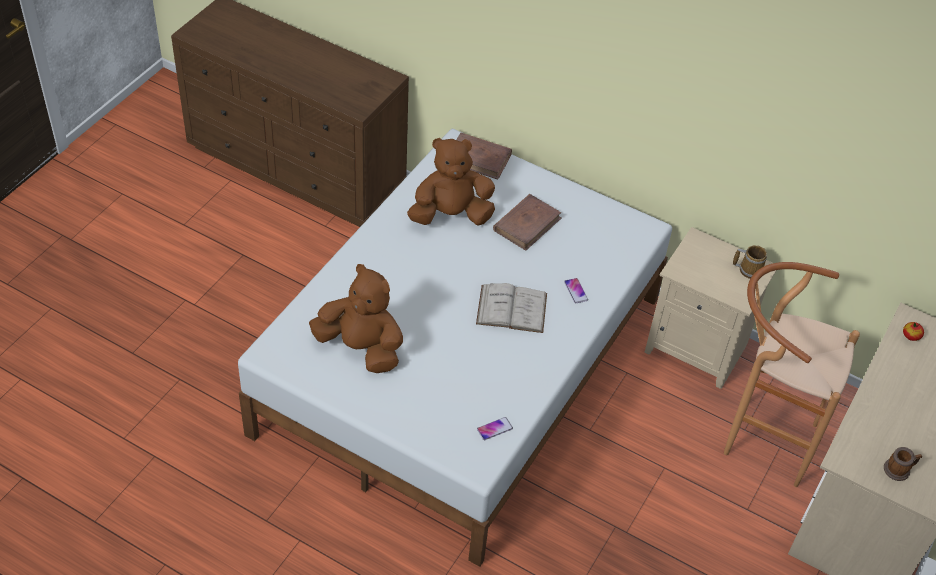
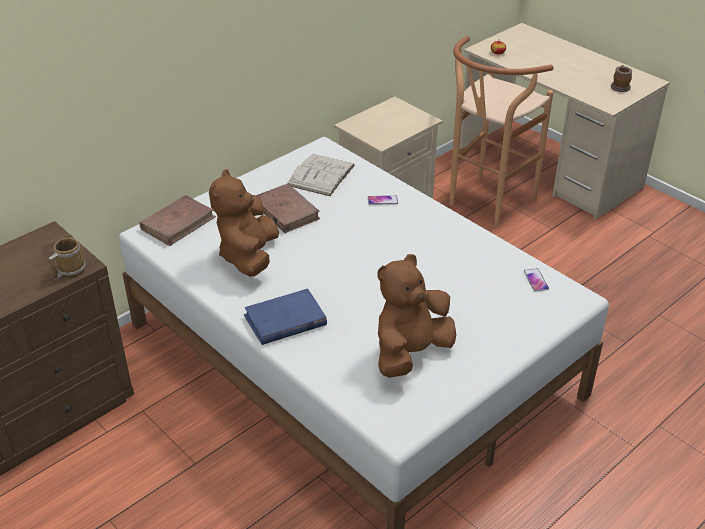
camera: 70 degrees left, 10 degrees down
white book [476,283,547,333] -> white book moved to [287,154,355,196]
mug [733,245,767,279] -> mug moved to [49,238,86,279]
none -> blue book [244,289,327,345]

